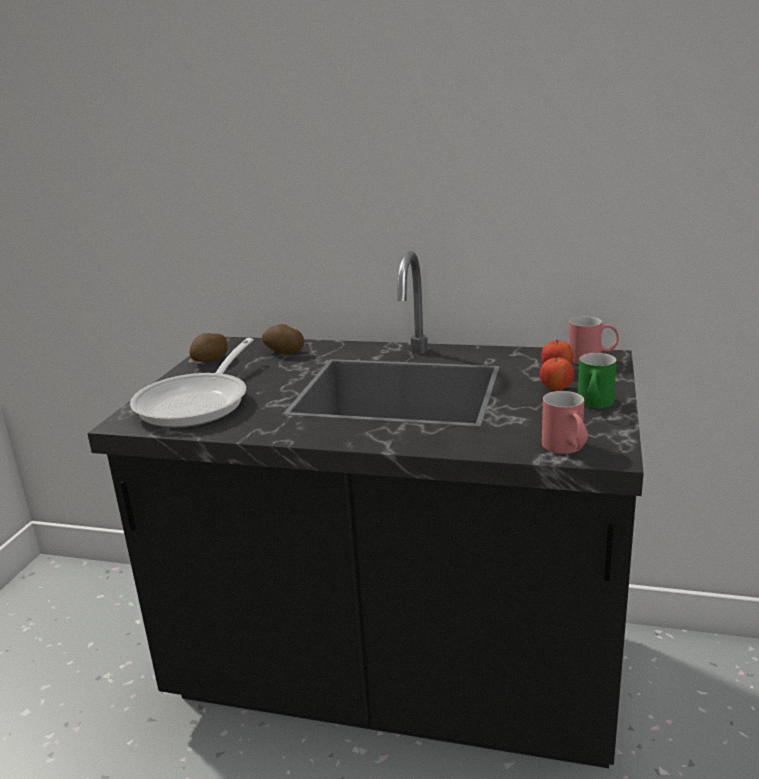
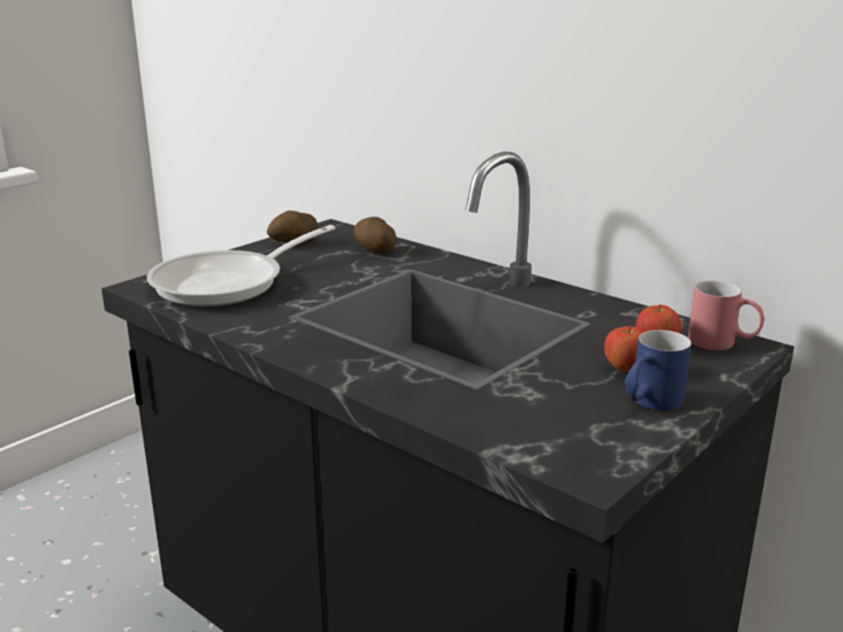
camera: 25 degrees right, 0 degrees up
red mug [542,391,588,454] -> none
green mug [578,353,617,408] -> blue mug [625,330,692,411]

